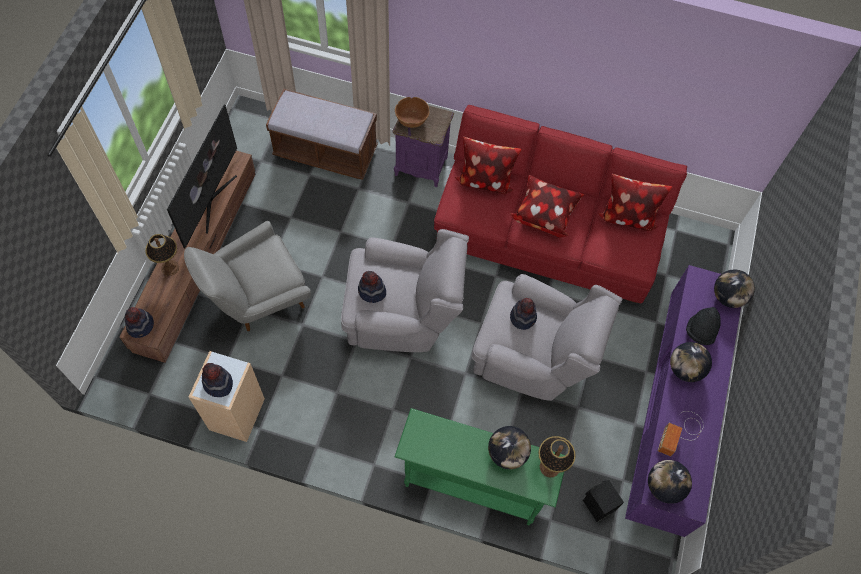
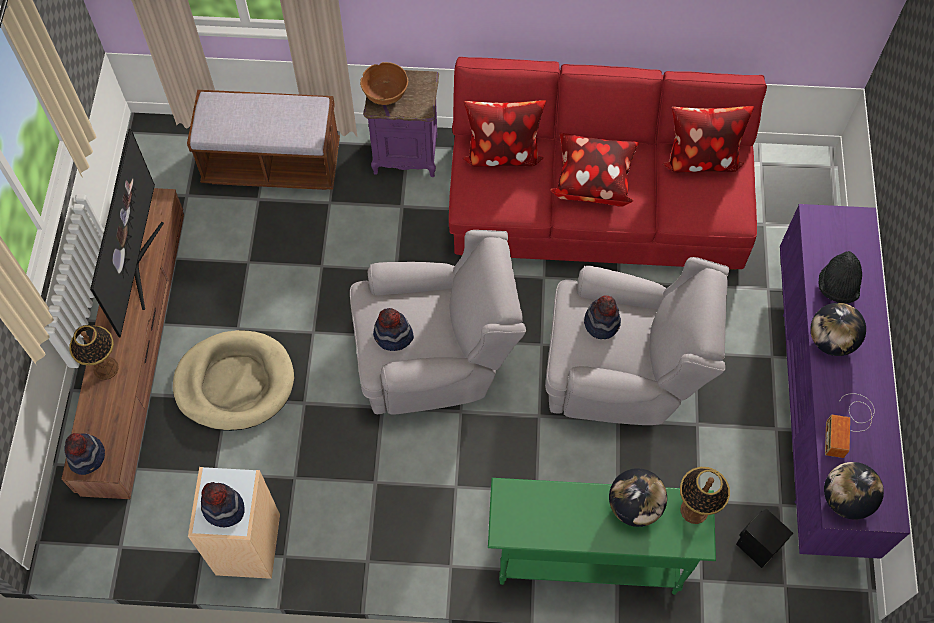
camera: 10 degrees left, 0 degrees up
grey armchair [184,221,311,331] -> beige dog bed [173,330,294,431]
globe [714,270,755,308] -> none

